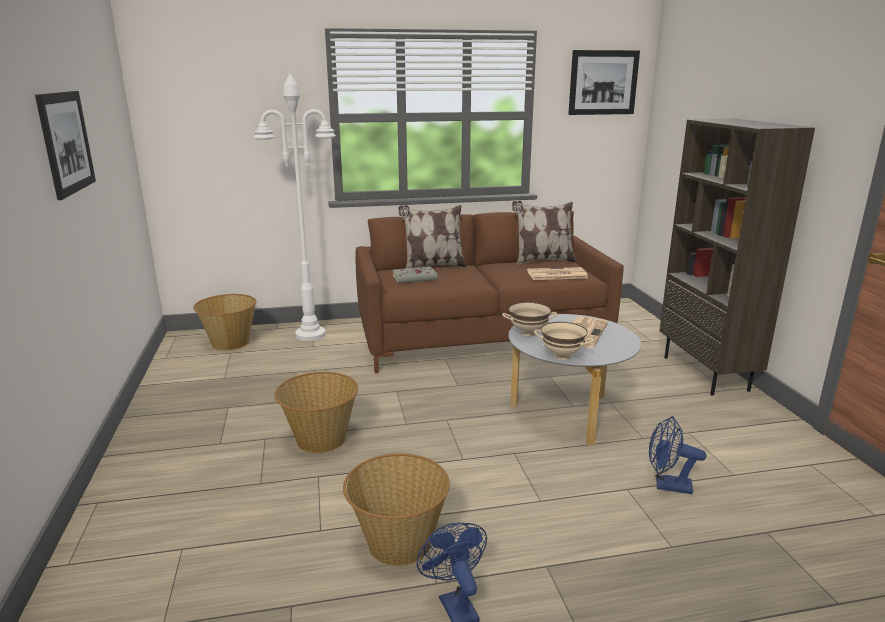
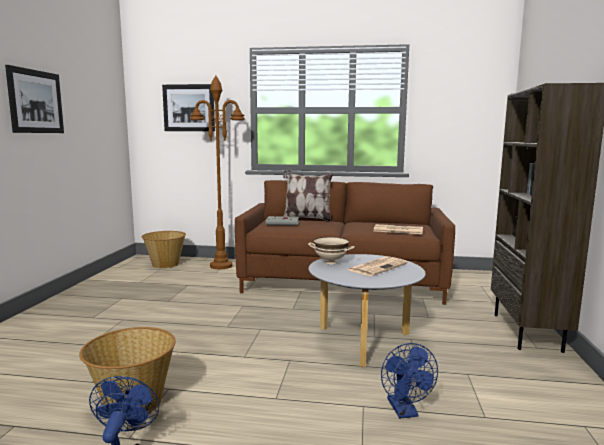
camera: 20 degrees right, 10 degrees down
white floor lamp [254,74,336,341] -> brown floor lamp [190,76,245,269]
basket [274,372,358,453] -> none
pillow [512,201,576,265] -> none
beige bowl [534,322,594,360] -> none
picture [568,50,640,115] -> picture moved to [162,84,215,131]
blue fan [649,416,706,494] -> blue fan turned 135 degrees counterclockwise [381,343,438,418]

